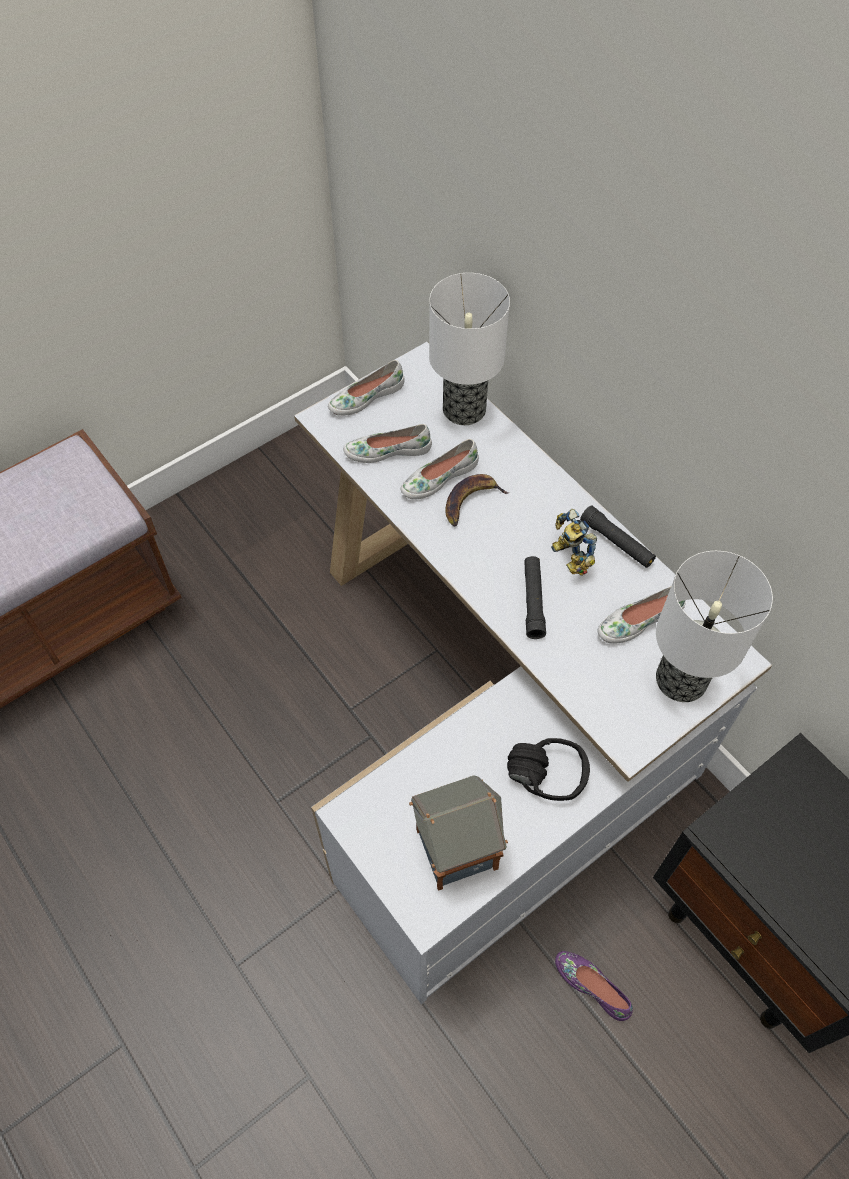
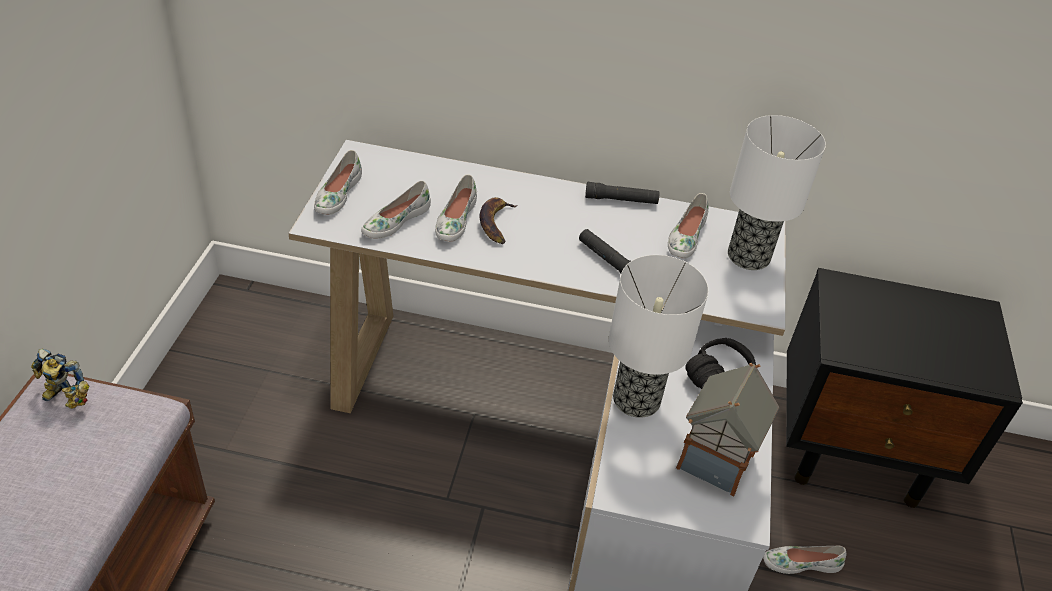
camera: 45 degrees left, 15 degrees down
table lamp [429,273,510,425] -> table lamp moved to [609,255,708,418]
toy robot [551,509,597,576] -> toy robot moved to [31,349,89,409]
purple shoe [555,951,633,1021] -> white shoe [763,546,846,574]

